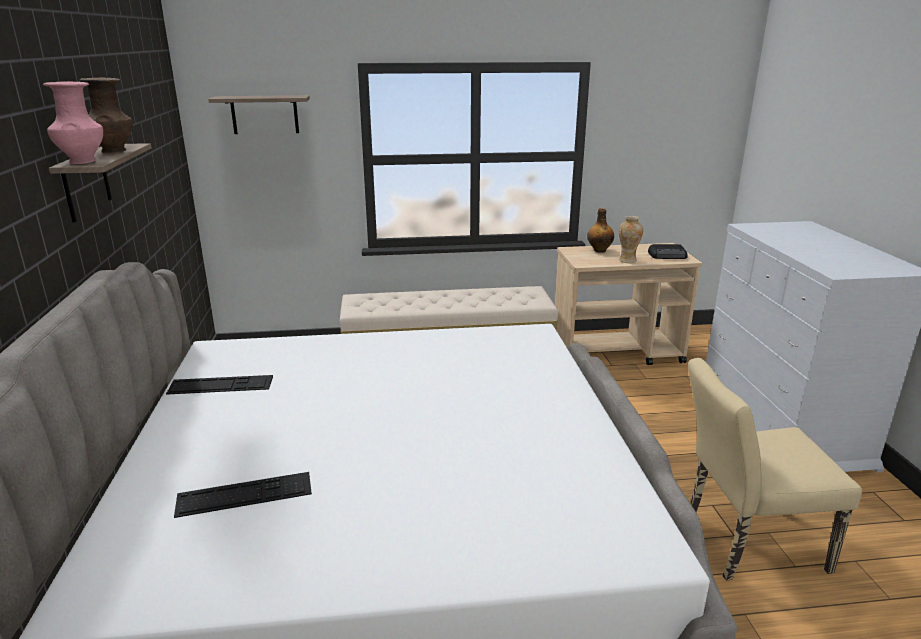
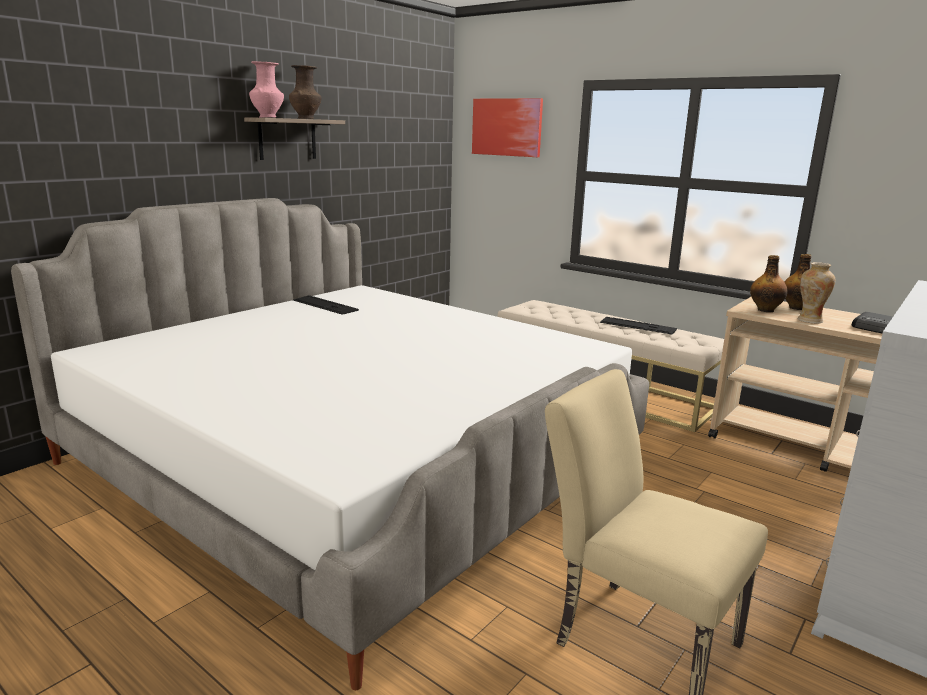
camera: 45 degrees right, 5 degrees down
keyboard [174,472,312,518] -> keyboard moved to [600,317,677,334]
shelf [208,95,310,134] -> picture [472,98,543,157]
none -> bottle [750,255,788,312]

